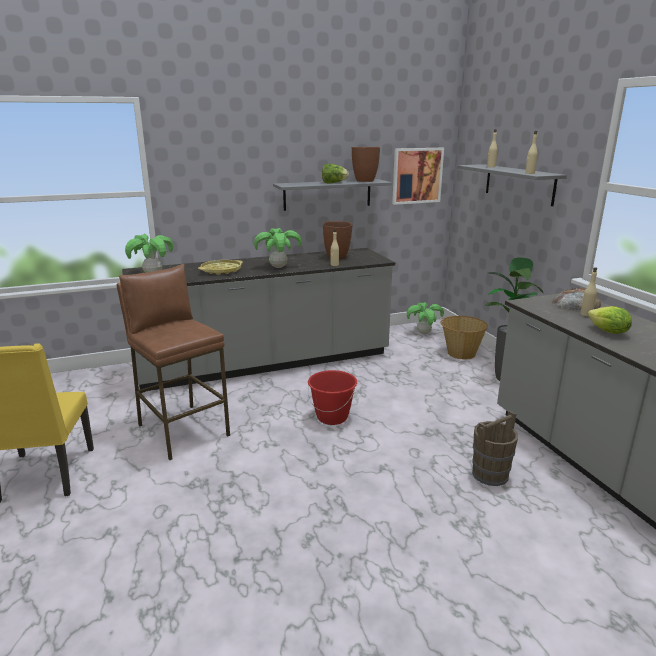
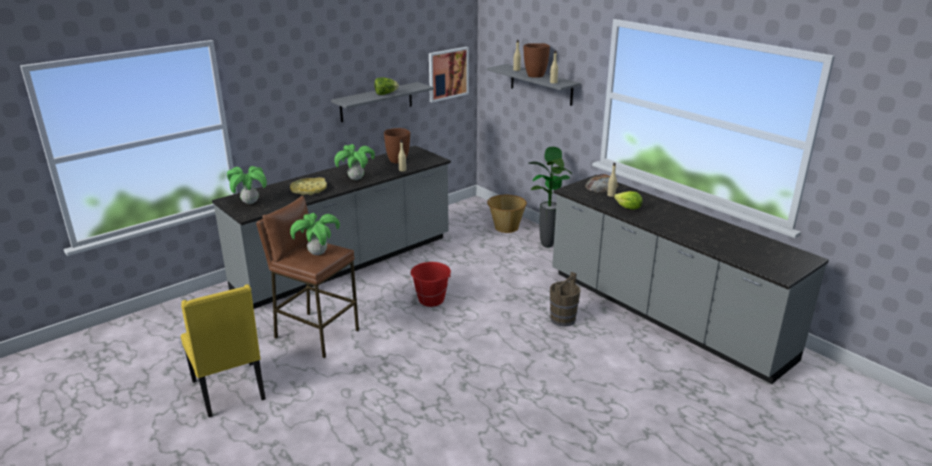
camera: 20 degrees left, 5 degrees up
brown vase [352,147,380,182] -> brown vase moved to [524,43,550,78]
potted plant [407,302,444,334] -> potted plant moved to [290,213,340,255]

